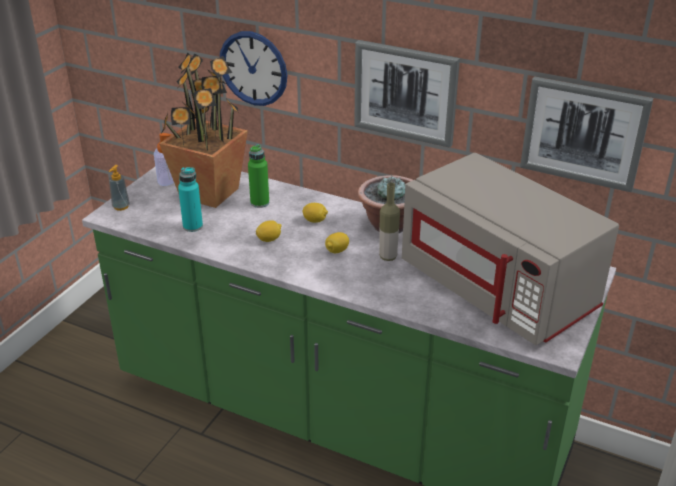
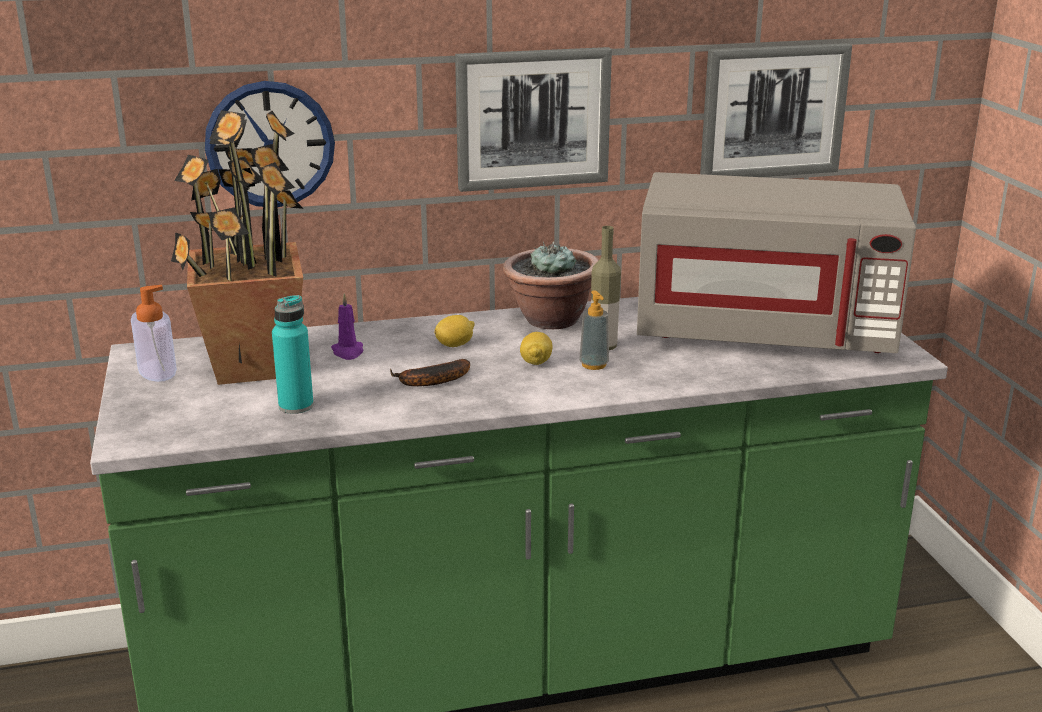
camera: 40 degrees left, 10 degrees down
soap dispenser [109,165,130,211] -> soap dispenser moved to [579,290,609,370]
green bottle [248,145,269,208] -> purple candle [331,293,363,360]
lemon [256,220,281,242] -> banana [390,359,470,386]

